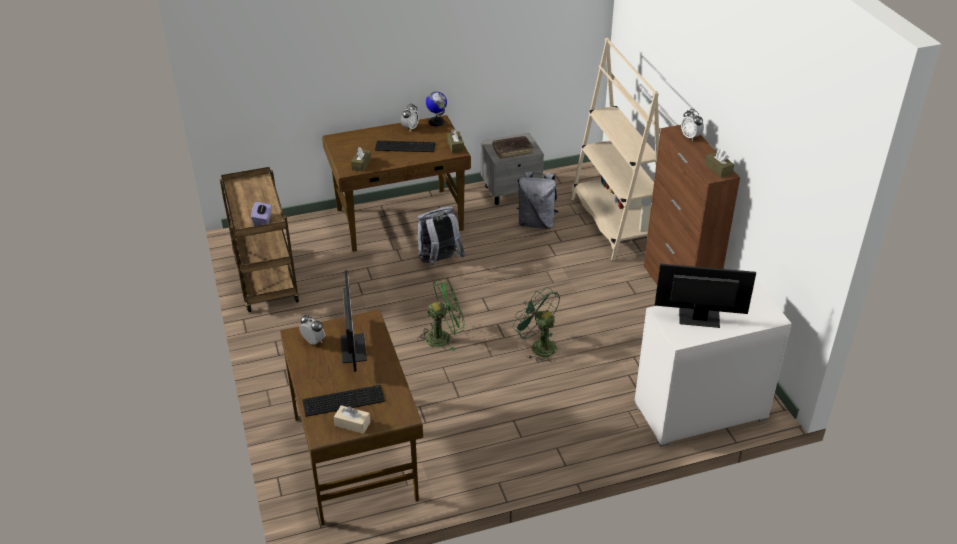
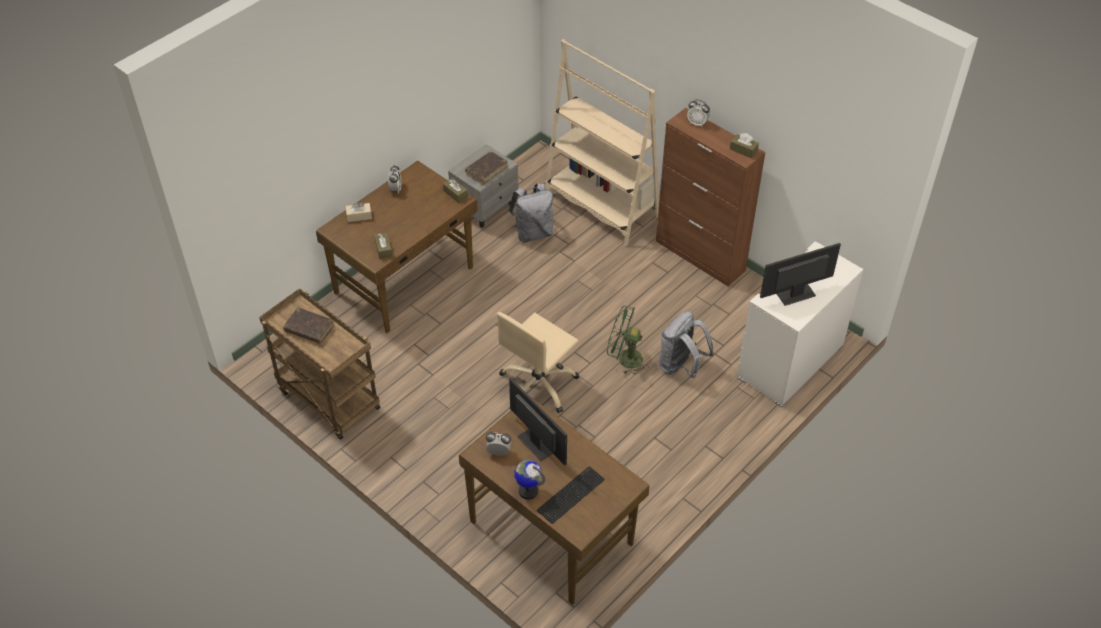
camera: 30 degrees left, 10 degrees up
purple tissue box [251,202,272,226] -> none
beige tissue box [334,405,370,434] -> beige tissue box moved to [346,202,372,222]
keyboard [375,141,435,152] -> none
grey backpack [417,206,465,266] -> grey backpack moved to [659,312,714,378]
green fan [417,279,465,351] -> beige office chair [497,312,579,413]
globe [426,91,447,126] -> globe moved to [514,460,545,500]
none -> brown book [283,307,335,344]

